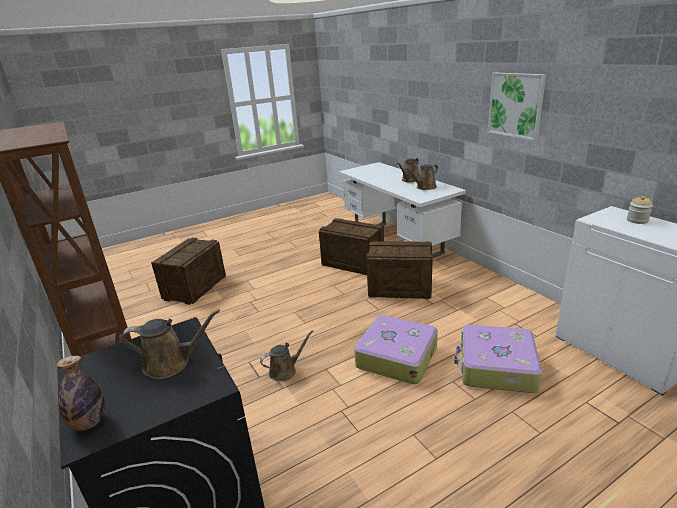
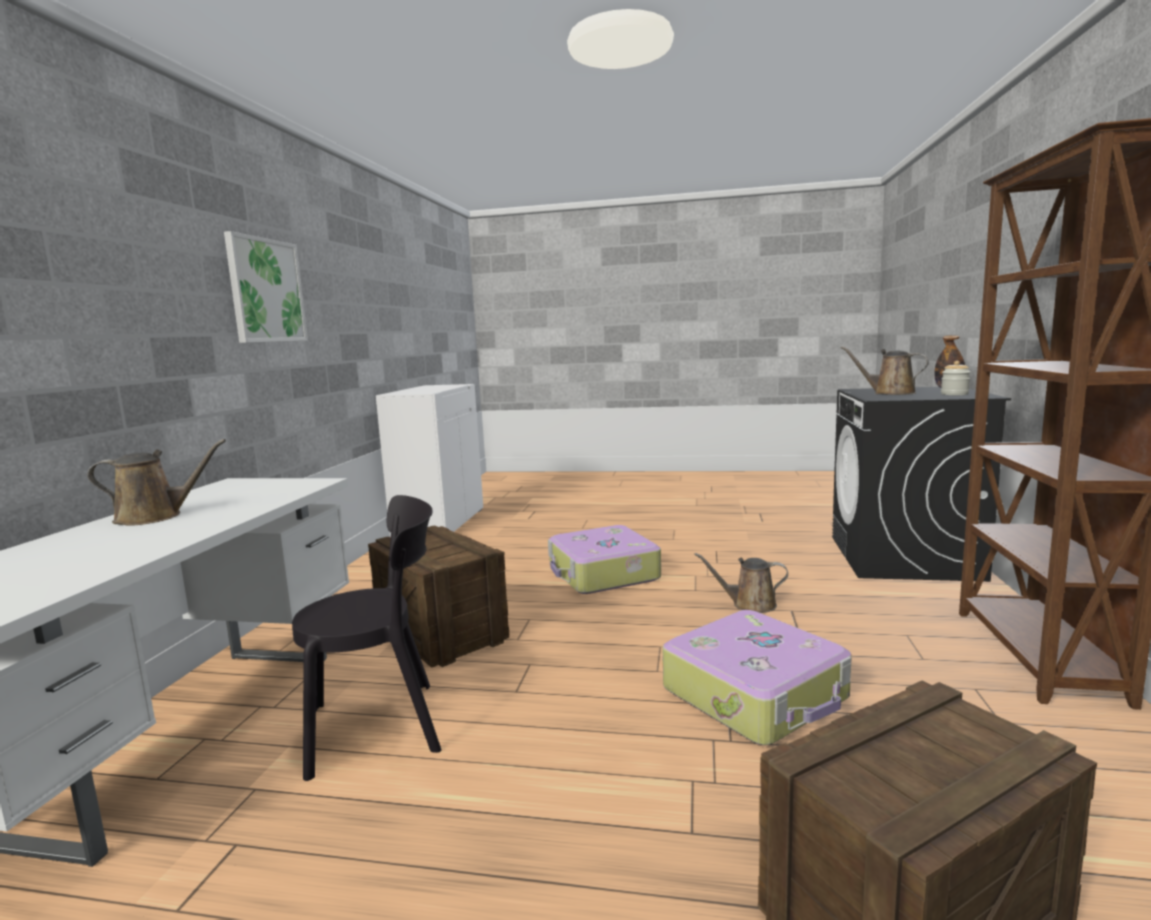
camera: 140 degrees left, 15 degrees down
crate [319,218,384,275] -> black chair [292,495,442,781]
brown watering can [406,164,438,190] -> none
suitcase [454,325,542,393] -> suitcase moved to [663,610,852,745]
jar [627,196,653,224] -> jar moved to [941,361,970,395]

